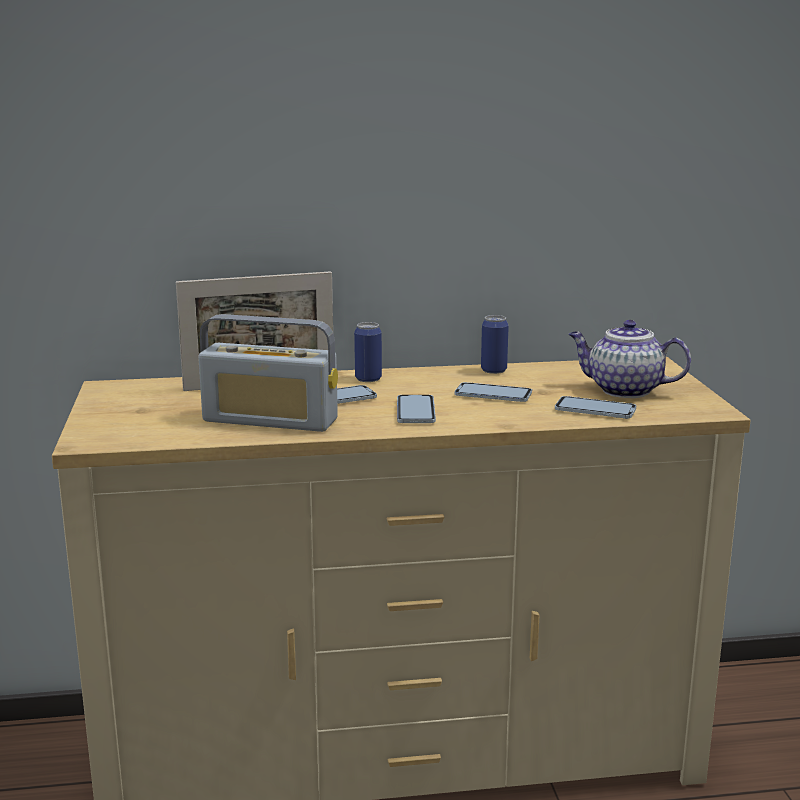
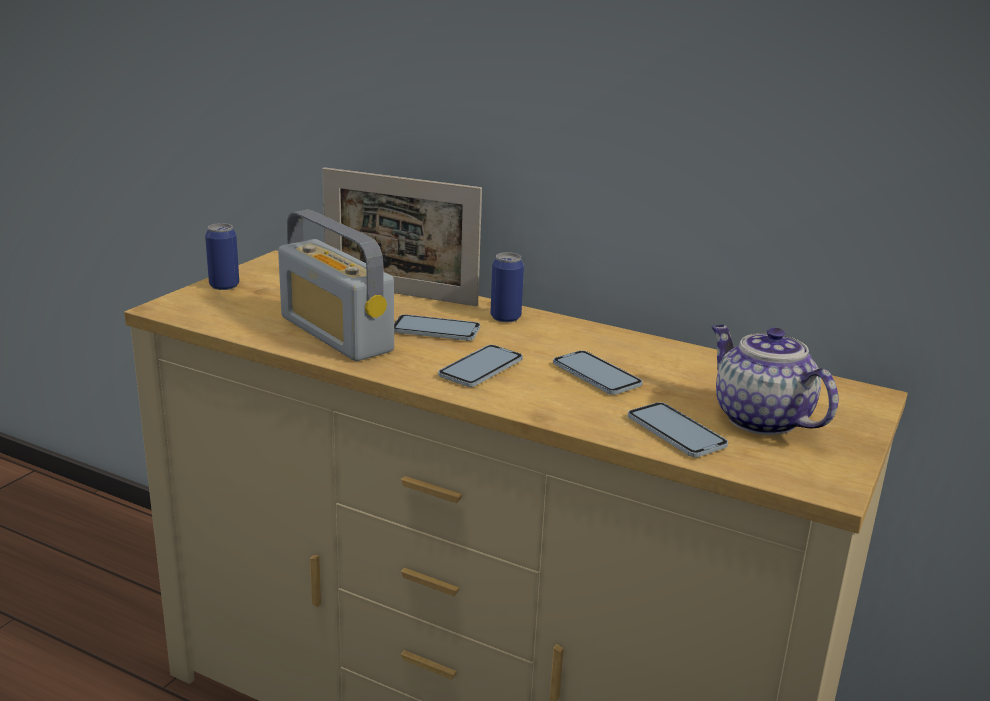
camera: 35 degrees right, 5 degrees up
can [481,315,509,374] -> can moved to [205,223,239,290]

